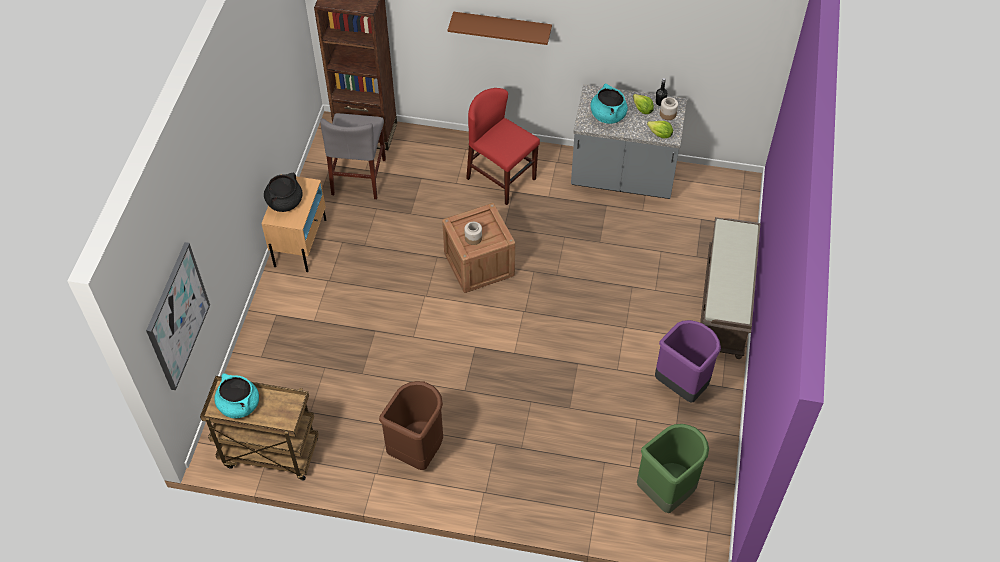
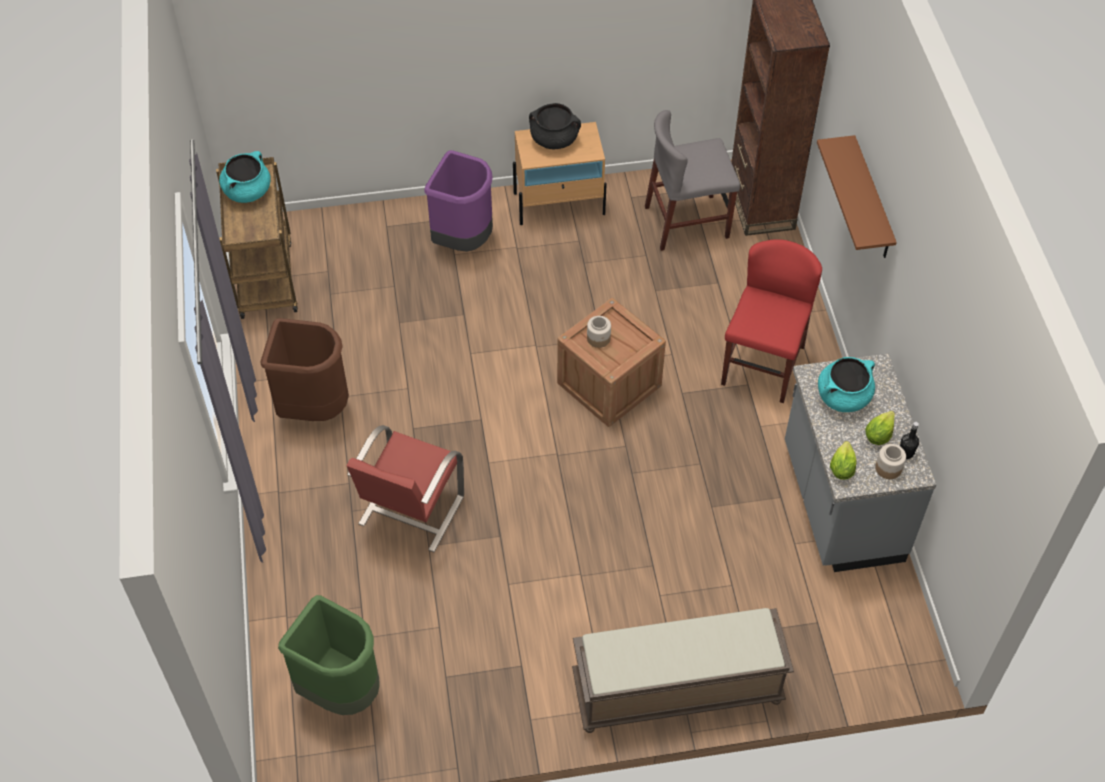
camera: 70 degrees right, 0 degrees up
picture [146,242,210,390] -> none
purple trash can [655,320,721,403] -> purple trash can moved to [424,150,493,252]
none -> red chair [347,425,464,552]

